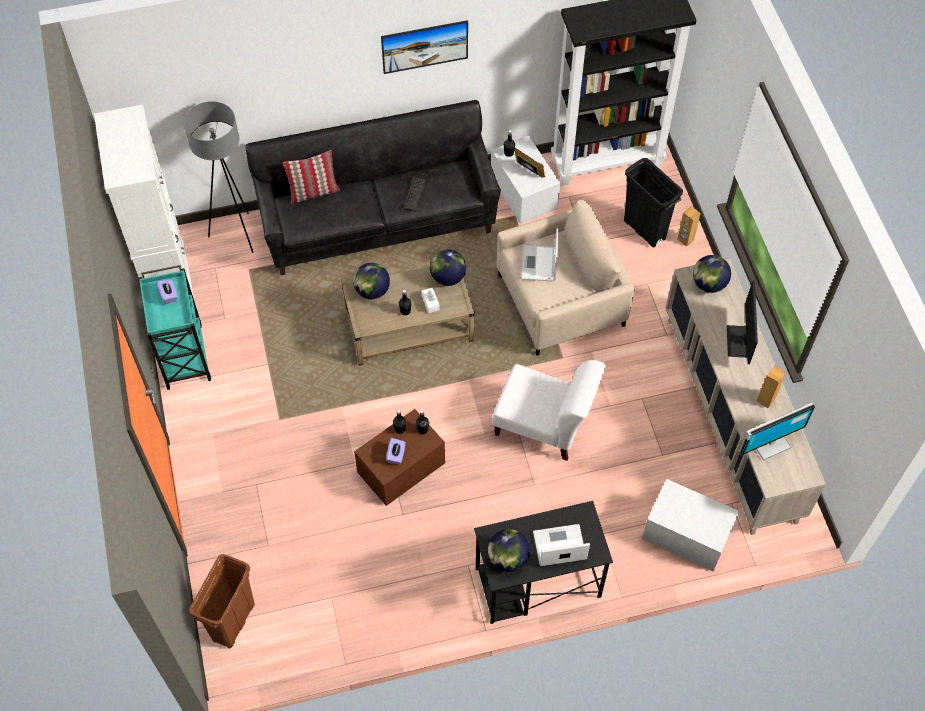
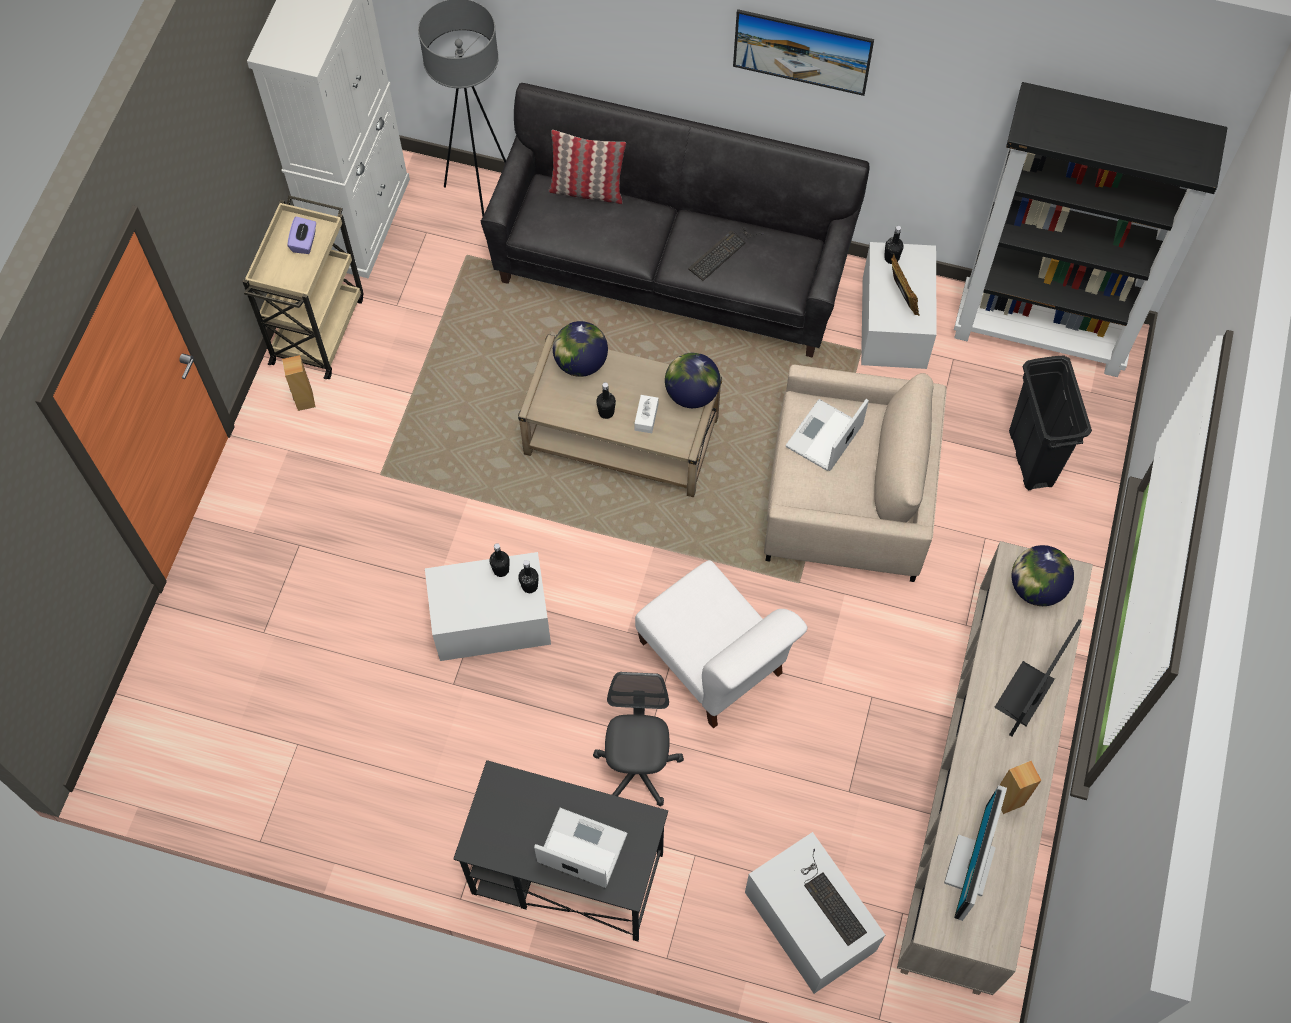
camera: 30 degrees right, 5 degrees up
turquoise cart [139,265,211,390] -> beige cart [242,195,364,379]
brown trash can [189,554,255,649] -> none
brown storage box [354,409,445,506] -> white storage box [425,552,551,661]
purple tissue box [386,438,405,465] -> none
globe [488,529,530,572] -> none
brown speaker [677,206,700,247] -> brown speaker moved to [282,355,315,411]
monitor [739,403,815,461] -> monitor turned 105 degrees clockwise [944,785,1007,921]
none -> grey office chair [593,672,684,806]
none -> keyboard [801,849,867,946]

